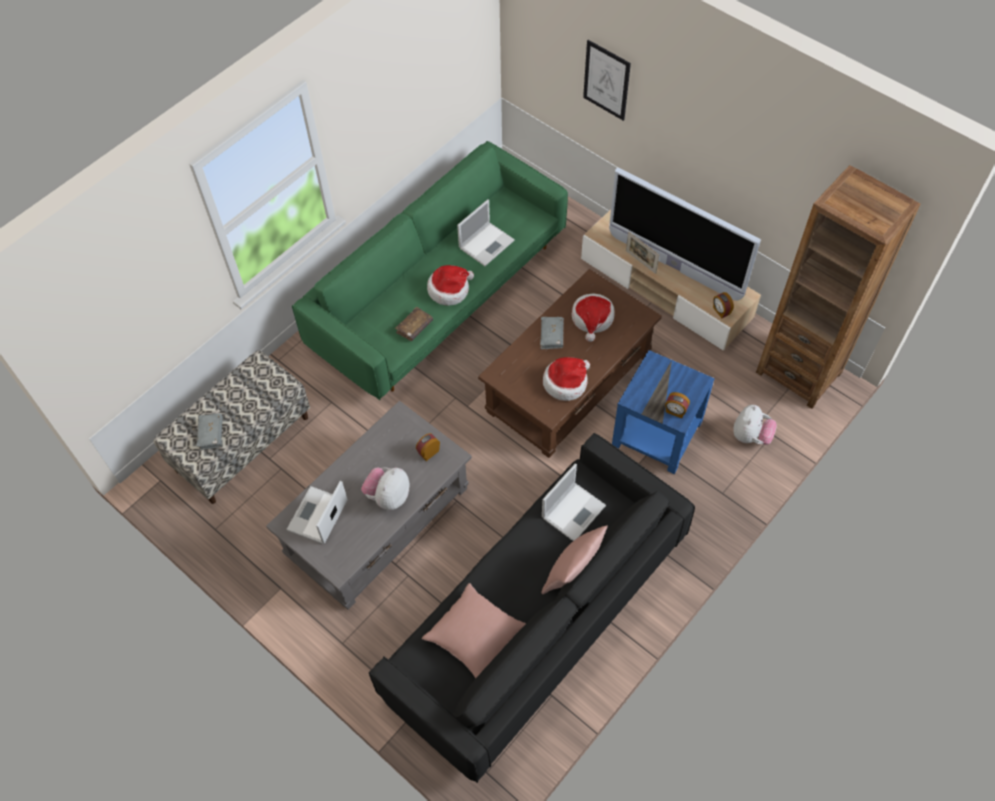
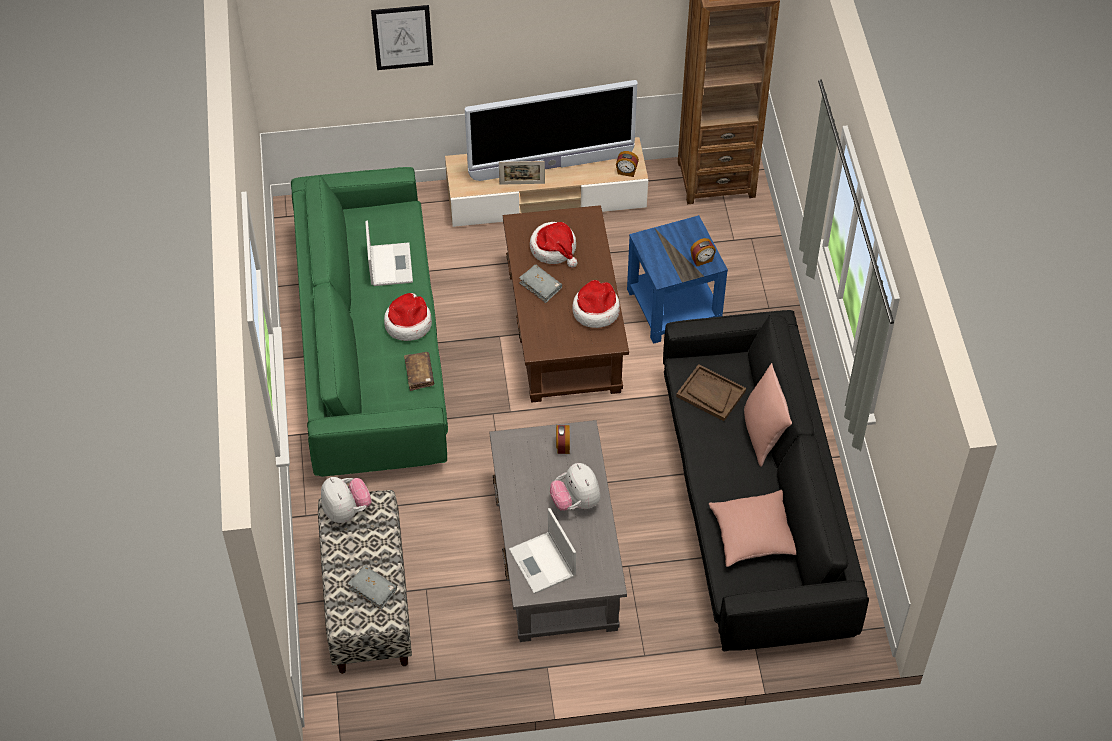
camera: 50 degrees left, 5 degrees down
laptop [542,463,606,541] -> brown tray [676,364,746,421]
plush toy [733,405,777,445] -> plush toy moved to [321,477,372,523]

